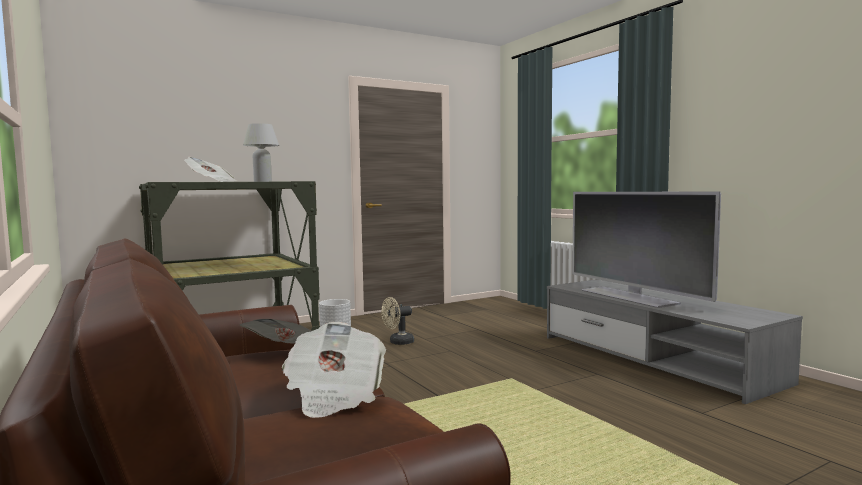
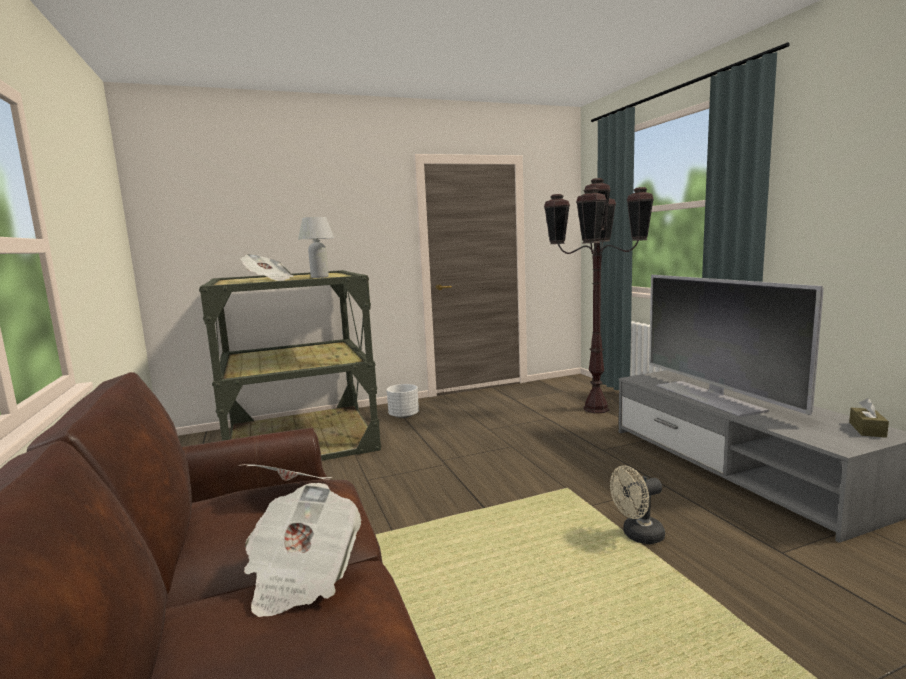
camera: 10 degrees right, 5 degrees up
beige fan [381,297,414,345] -> beige fan moved to [610,466,665,544]
none -> brown floor lamp [544,178,654,413]
none -> brown tissue box [849,398,889,438]

